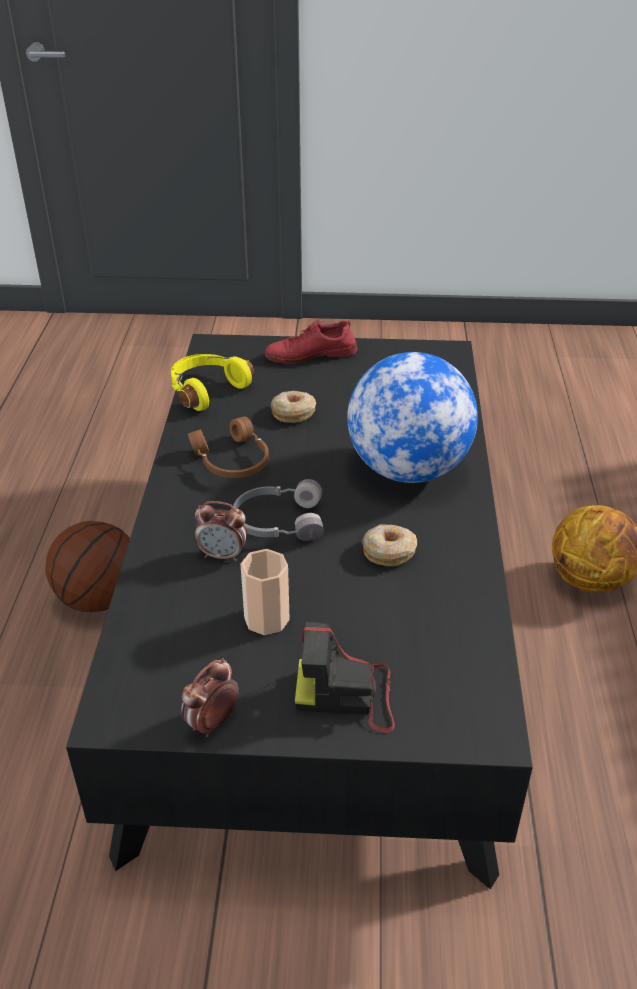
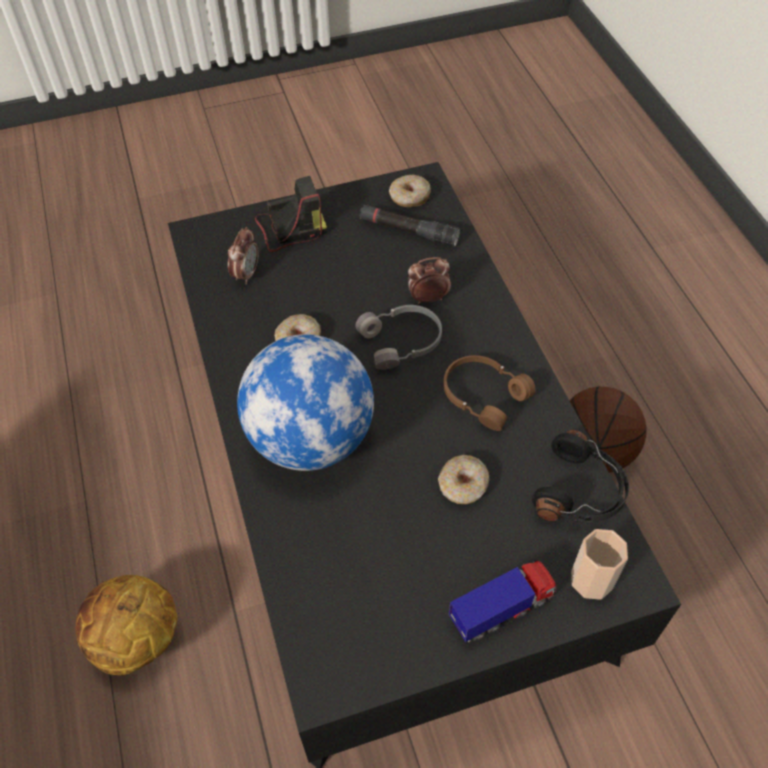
camera: 160 degrees right, 15 degrees up
yellow headphones [171,354,254,411] -> black headphones [532,430,629,523]
alarm clock [181,658,239,737] -> alarm clock moved to [228,227,259,285]
cup [241,549,290,635] -> cup moved to [571,529,628,600]
red shoe [265,320,357,364] -> toy truck [449,560,557,643]
none -> black flashlight [359,205,460,247]
none -> donut [389,175,431,207]

